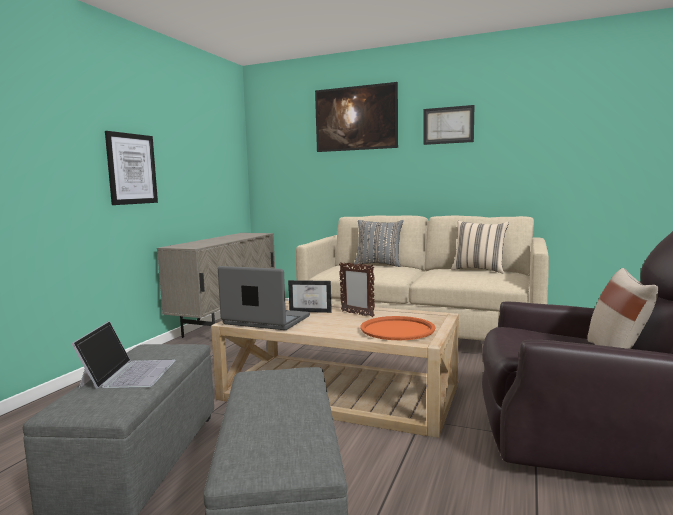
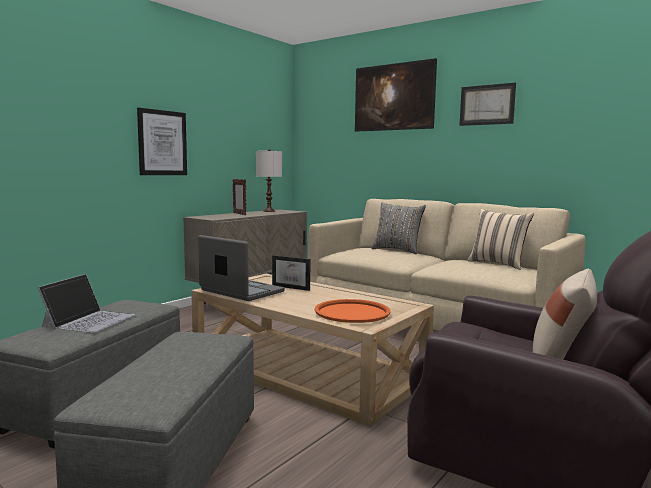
camera: 15 degrees right, 0 degrees up
picture frame [339,262,375,317] -> picture frame moved to [232,179,246,216]
none -> white table lamp [256,149,282,212]

